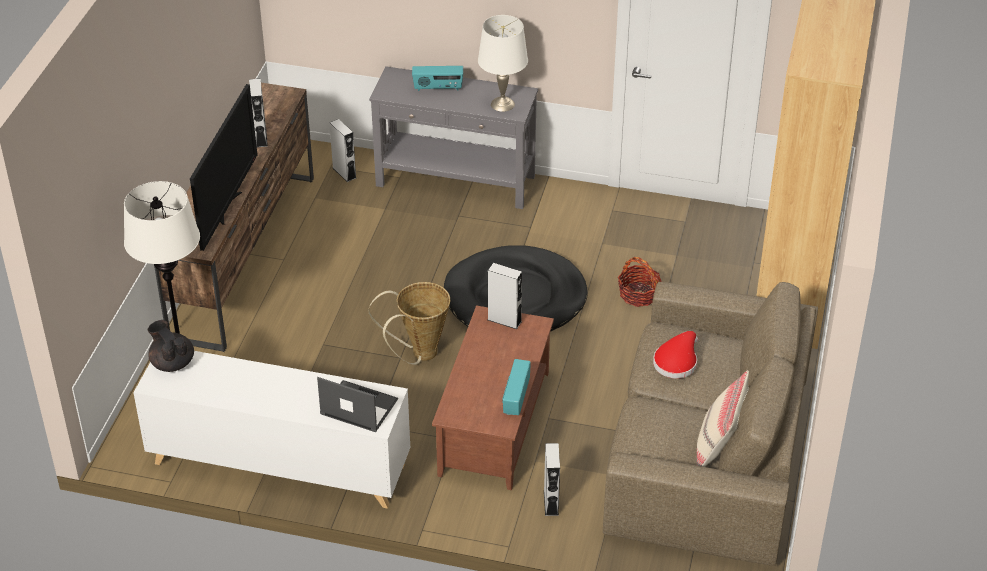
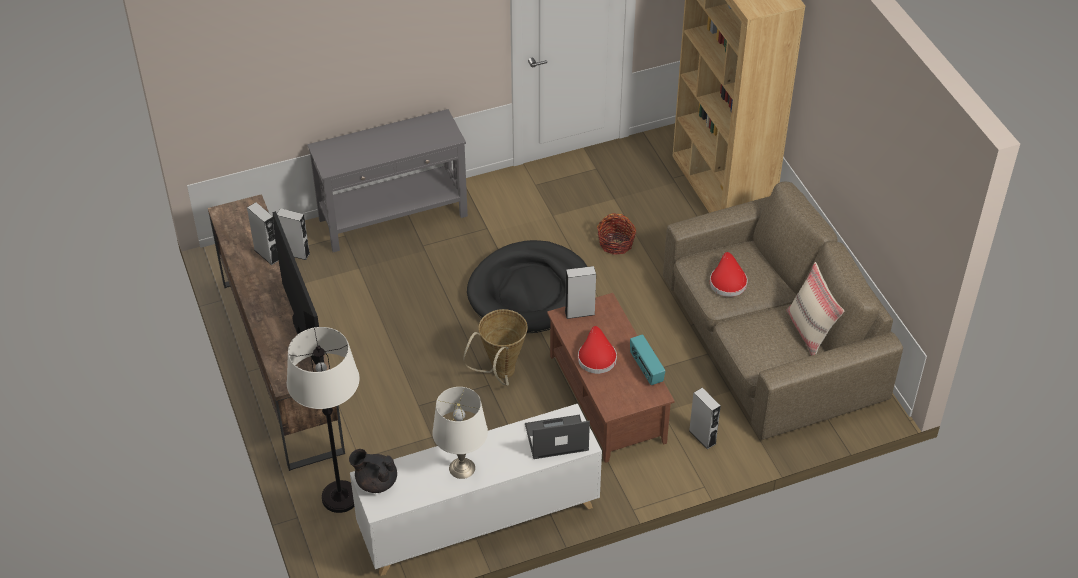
camera: 35 degrees left, 5 degrees up
radio [412,66,463,91] -> none
white table lamp [478,15,528,112] -> white table lamp moved to [432,387,488,479]
none -> red hat [578,326,617,374]

